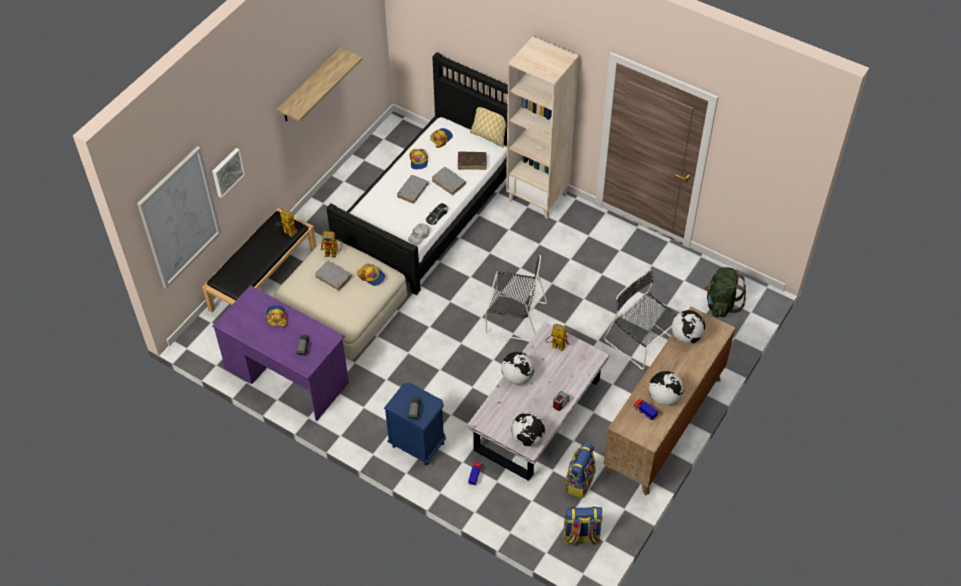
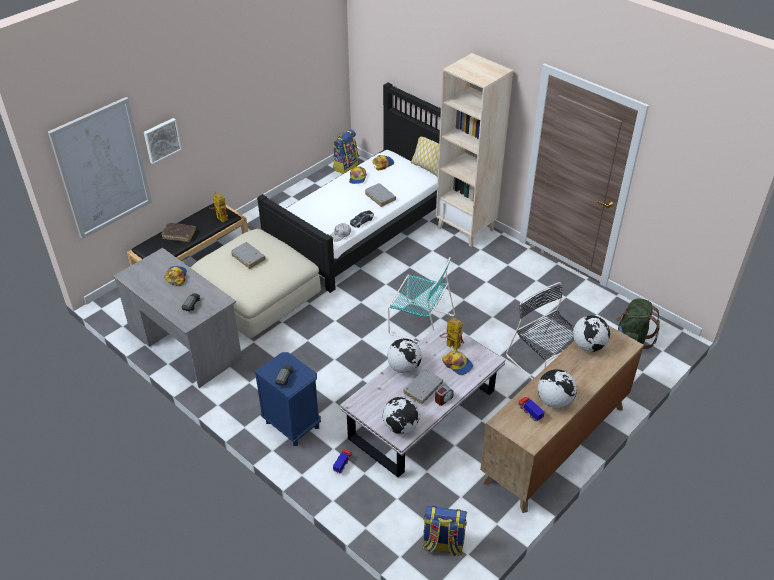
camera: 10 degrees right, 10 degrees down
purple desk [212,285,349,421] -> grey desk [113,248,242,388]
shelf [277,47,362,122] -> none
toy robot [321,231,342,258] -> none
cap [357,263,385,286] -> cap moved to [442,350,473,375]
grey book [397,175,428,203] -> grey book moved to [404,370,443,404]
brown book [458,152,487,170] -> brown book moved to [161,222,196,242]
black chair [485,255,547,341] -> turquoise chair [388,257,455,343]
backpack [564,443,596,498] -> backpack moved to [333,129,358,174]

